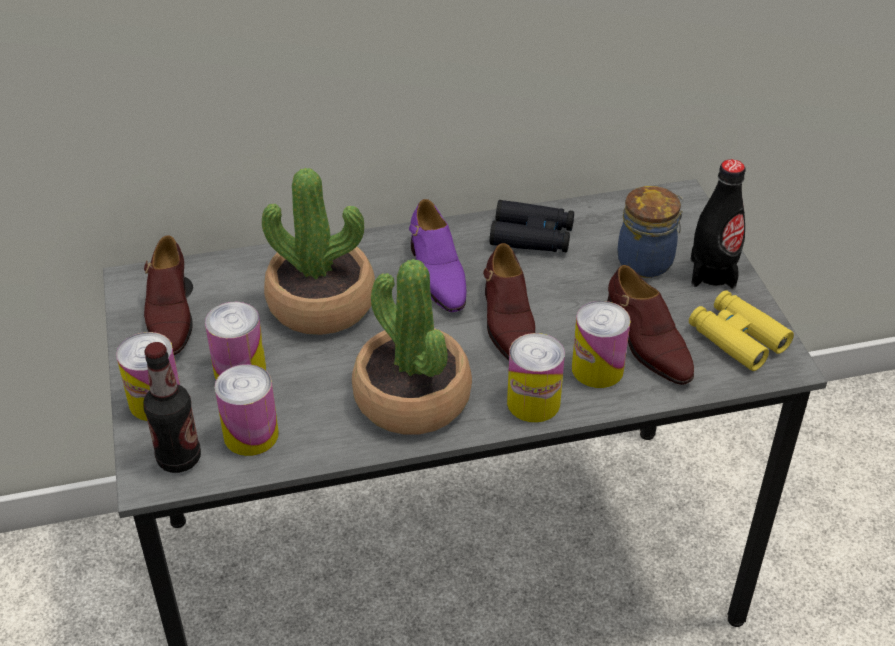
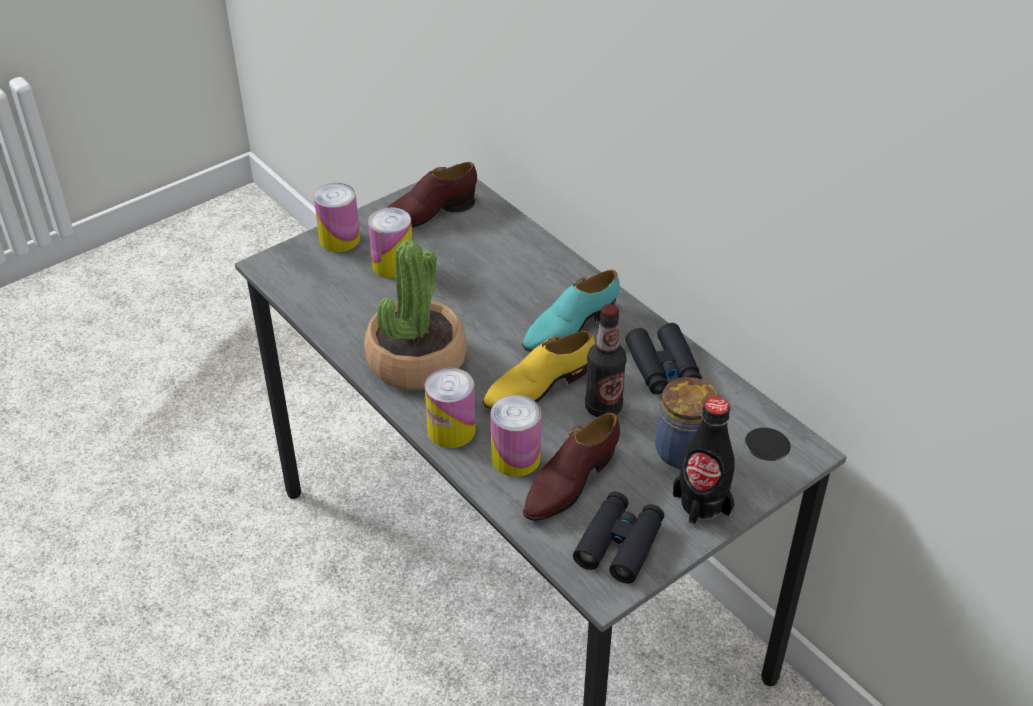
camera: 65 degrees right, 0 degrees up
bottle [143,342,201,473] -> bottle moved to [585,304,627,417]
can [215,364,279,456] -> none
potted plant [262,168,375,335] -> none
purple shoe [409,199,466,312] -> turquoise shoe [522,270,620,352]
brown shoe [483,243,535,361] -> yellow shoe [482,331,595,410]
yellow binoculars [689,290,794,371] -> black binoculars [573,492,664,583]

